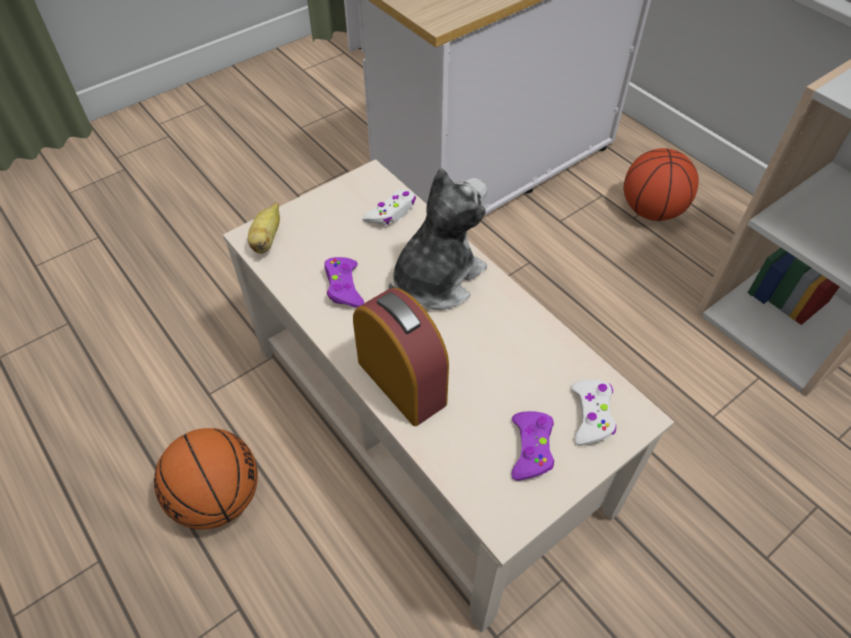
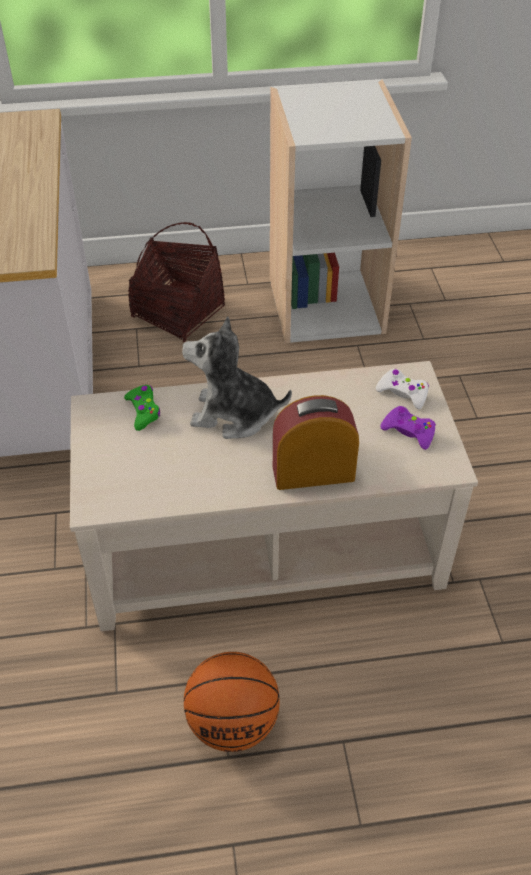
camera: 60 degrees left, 5 degrees down
banana [248,203,280,254] -> none
purple game controller [324,257,364,308] -> none
white game controller [362,189,416,225] -> green game controller [124,385,160,431]
plush toy [389,168,487,310] -> plush toy turned 60 degrees counterclockwise [182,316,292,439]
basketball [624,148,699,221] -> basket [128,222,225,342]

